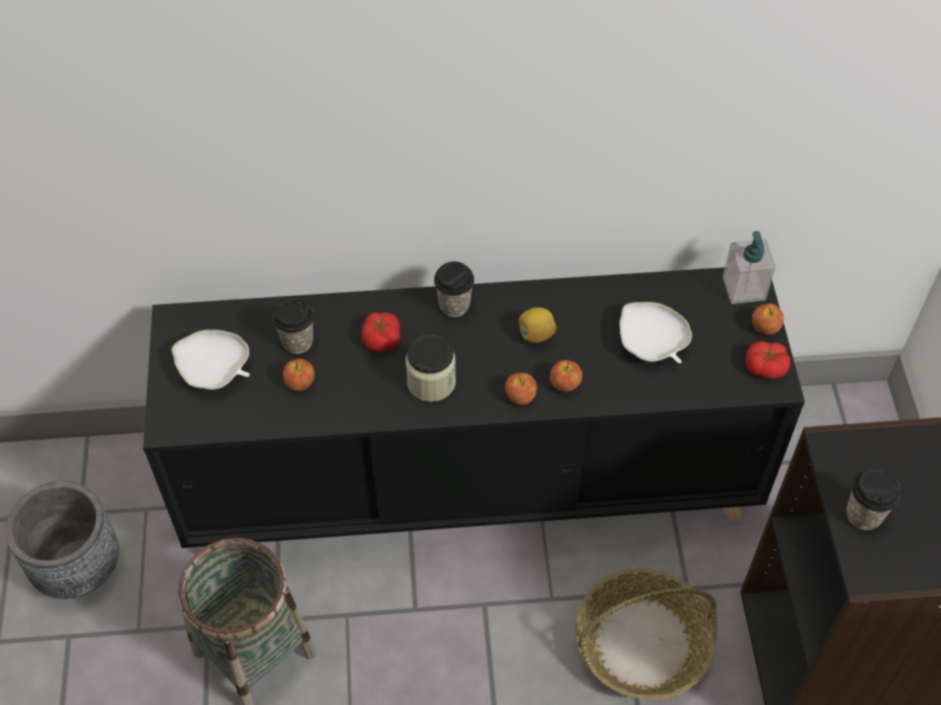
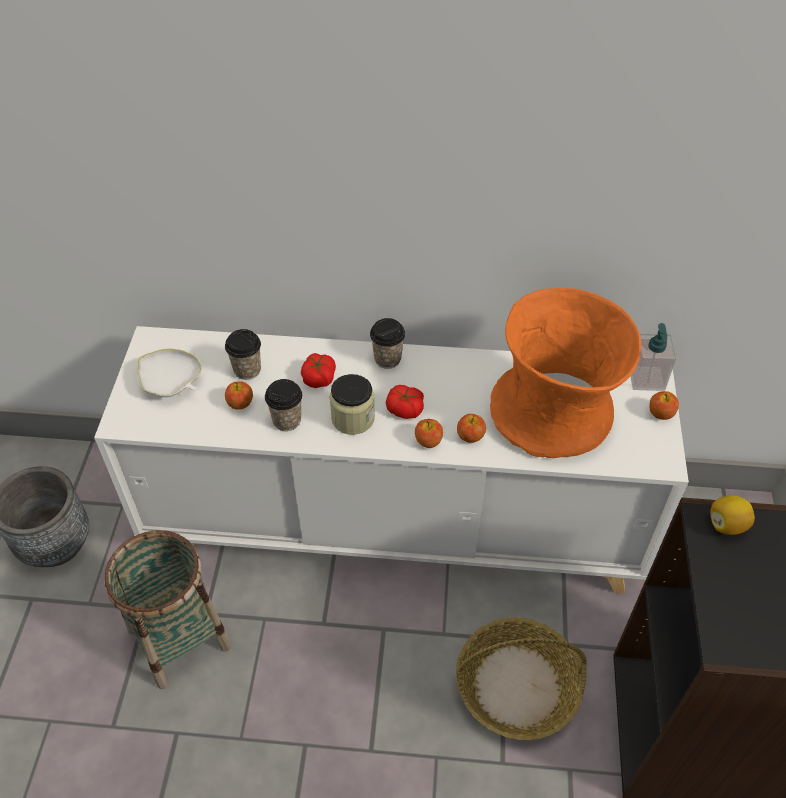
camera: 10 degrees right, 5 degrees down
black cabinet [143,267,805,548] -> white cabinet [94,326,689,594]
lemon [519,307,556,343] -> lemon moved to [710,495,755,535]
white bowl [620,302,692,363] -> orange vase [490,288,641,458]
tomato [746,341,790,379] -> tomato moved to [386,385,424,419]
cup [846,468,901,530] -> cup moved to [265,379,302,431]

